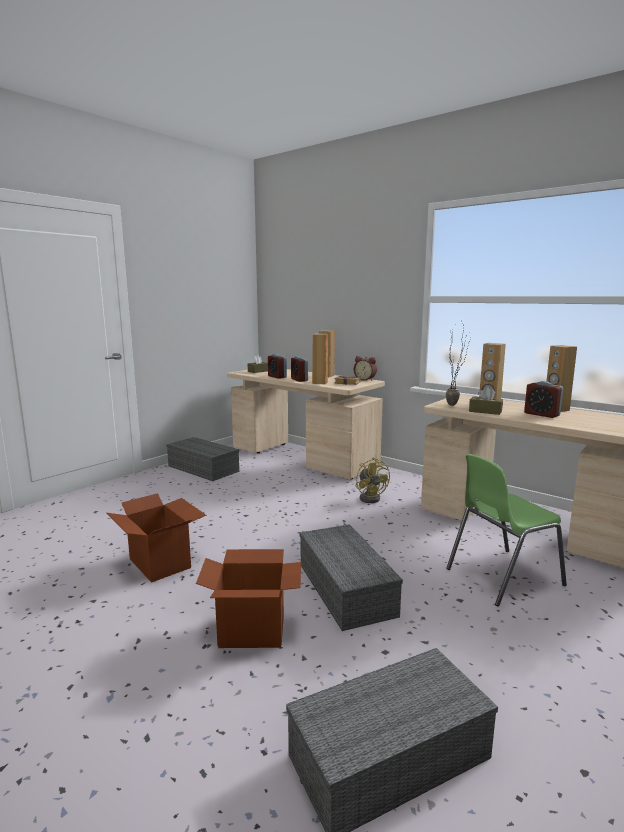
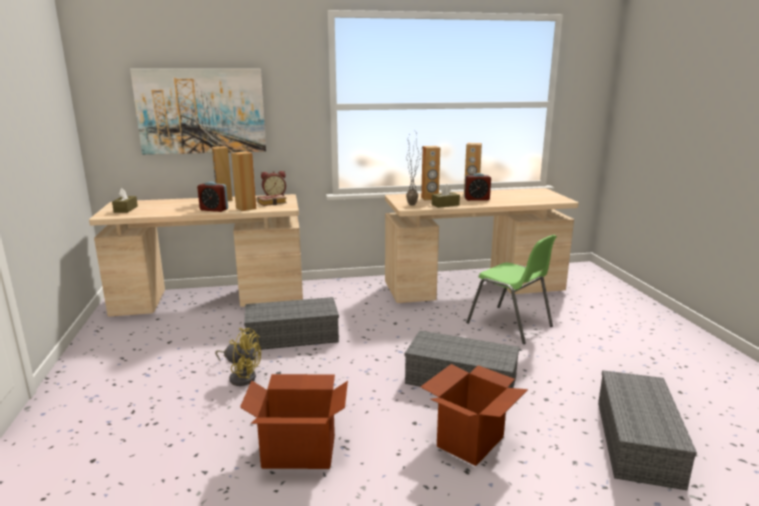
camera: 50 degrees left, 5 degrees up
grey storage box [166,437,239,481] -> grey storage box moved to [244,297,339,350]
alarm clock [268,354,287,379] -> none
yellow fan [356,457,390,503] -> yellow fan moved to [215,328,261,386]
green chair [446,454,567,607] -> green chair turned 60 degrees counterclockwise [466,235,557,344]
none -> picture [130,69,266,155]

